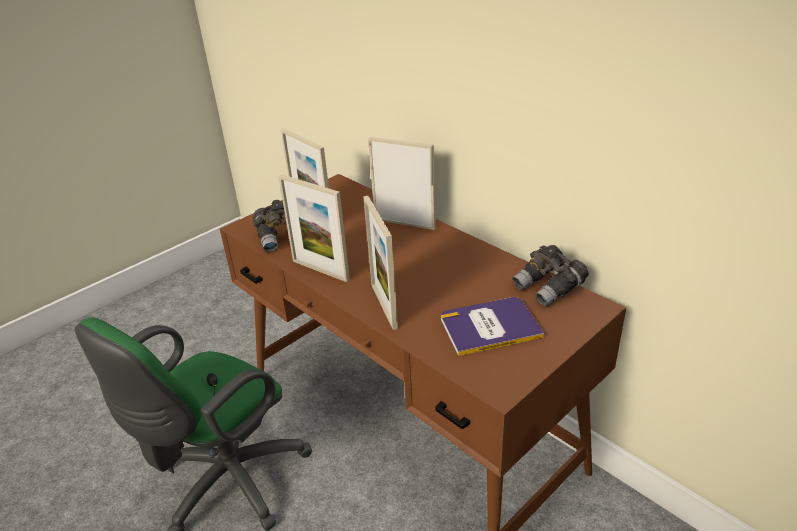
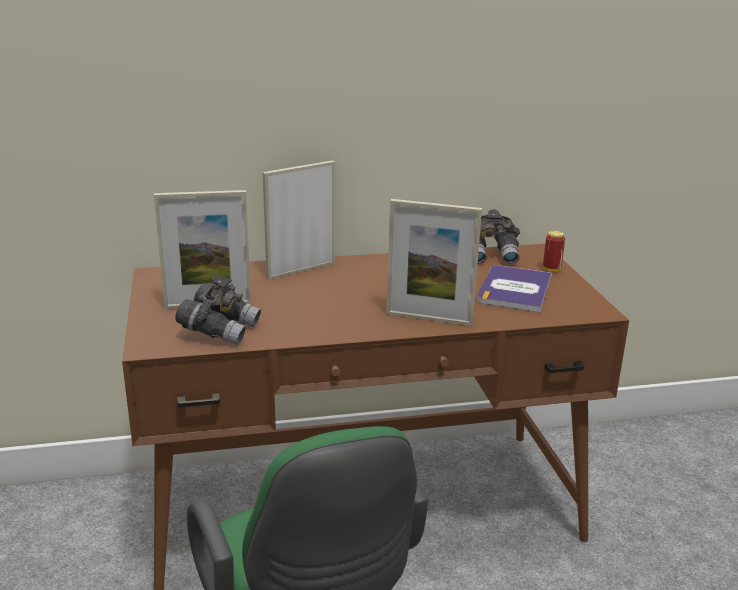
camera: 60 degrees left, 10 degrees down
picture frame [278,174,350,282] -> none
none -> can [543,231,565,272]

